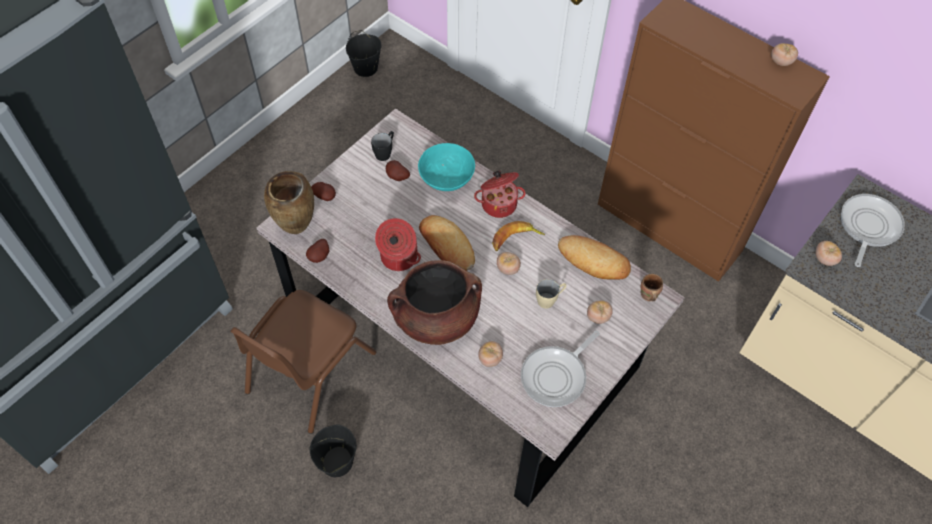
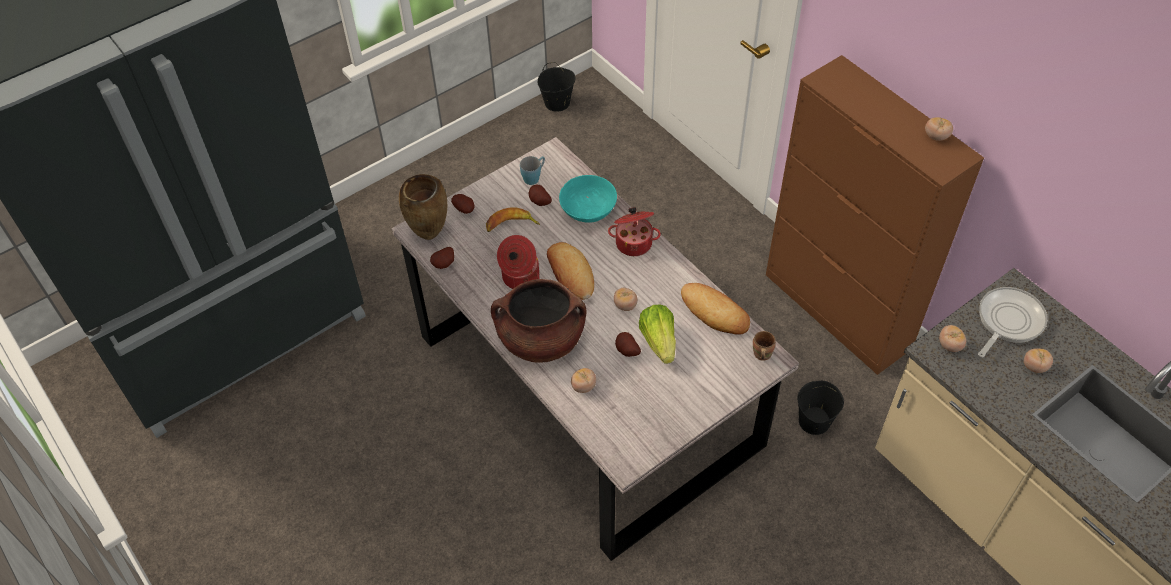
camera: 15 degrees right, 5 degrees down
brown chair [230,290,376,434] -> none
black bucket [310,425,357,478] -> black bucket moved to [797,381,844,435]
black mug [371,131,394,161] -> blue mug [520,156,545,185]
banana [492,221,545,251] -> banana moved to [486,208,540,232]
frying pan [521,330,600,407] -> none
beige mug [536,279,567,308] -> lettuce [639,305,676,364]
tomato [587,301,613,324] -> tomato moved to [1024,348,1053,373]
none -> potato [615,332,641,357]

